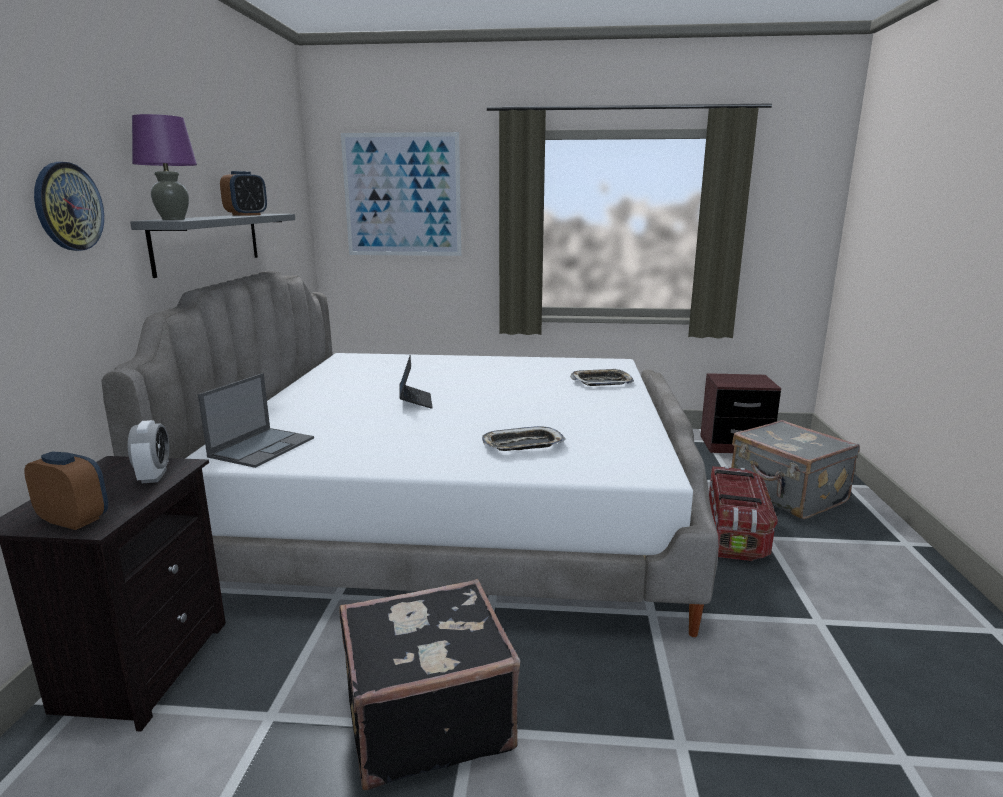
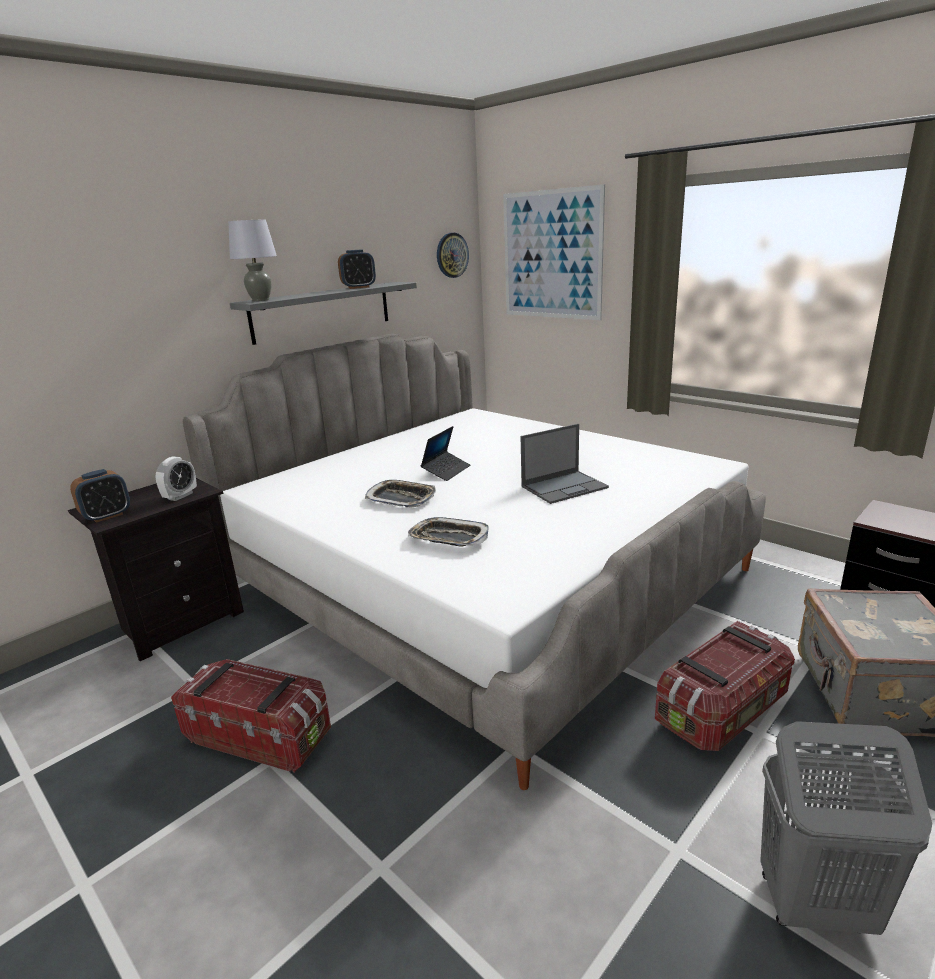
camera: 40 degrees right, 5 degrees up
alarm clock [24,452,108,530] -> alarm clock turned 75 degrees clockwise [70,469,130,523]
wall clock [34,162,104,251] -> wall clock moved to [437,233,469,278]
purple table lamp [132,114,197,220] -> grey table lamp [228,219,277,301]
laptop [198,373,314,468] -> laptop moved to [521,424,609,504]
black suitcase [339,579,520,791] -> storage box [171,659,331,773]
tray [570,369,634,386] -> tray moved to [365,480,436,508]
none -> grey laundry basket [760,721,932,935]

